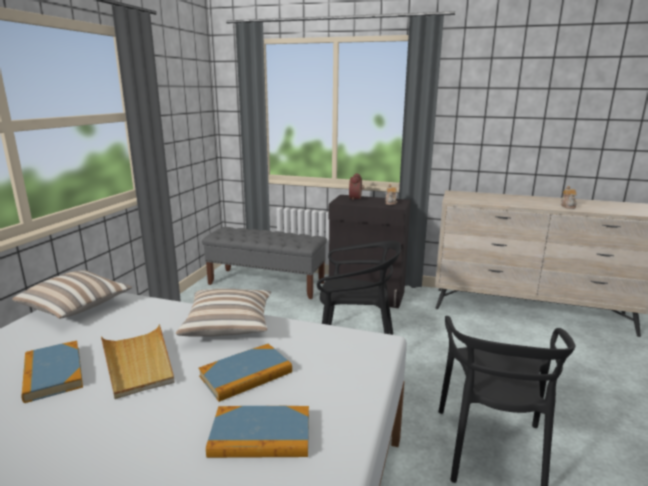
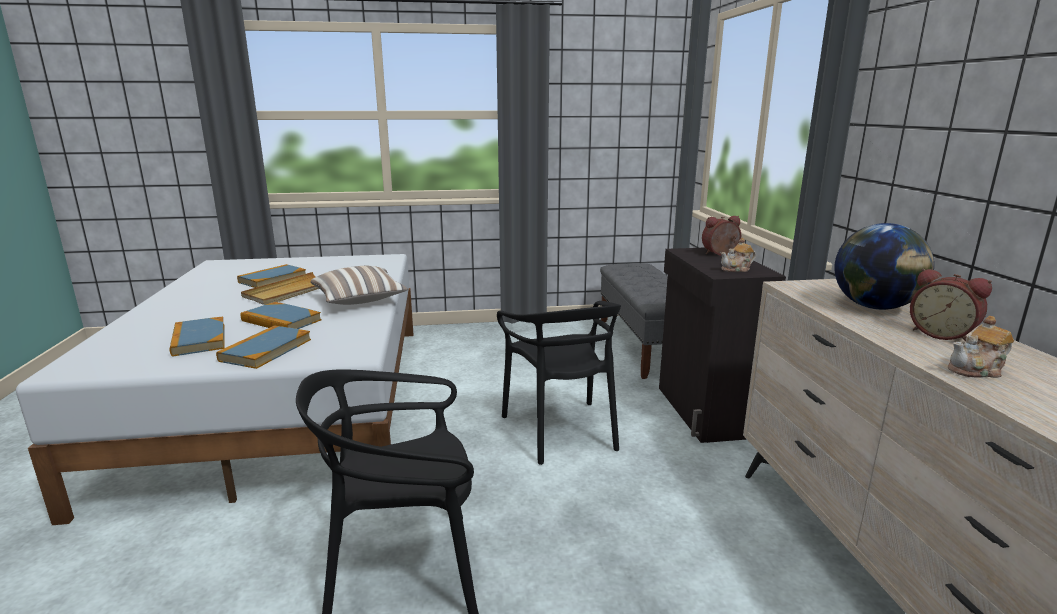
camera: 65 degrees right, 0 degrees up
pillow [12,270,132,319] -> none
none -> book [216,325,311,369]
none -> globe [834,223,934,310]
none -> alarm clock [910,269,992,342]

